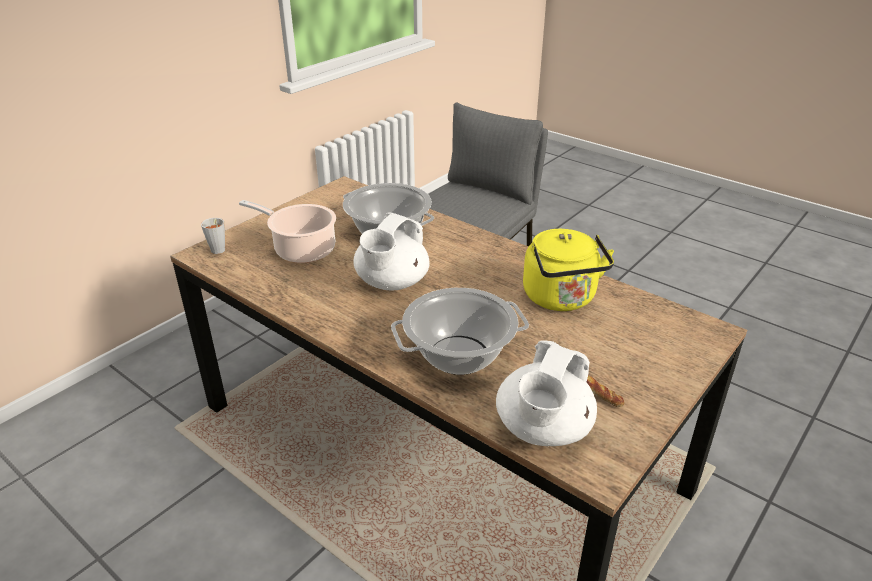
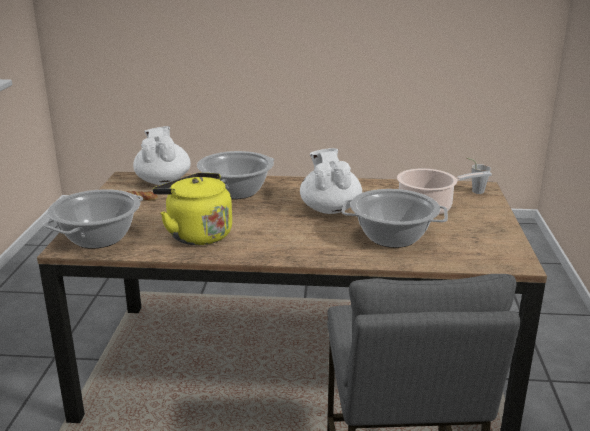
camera: 145 degrees right, 10 degrees down
none -> cooking pot [43,189,143,249]

